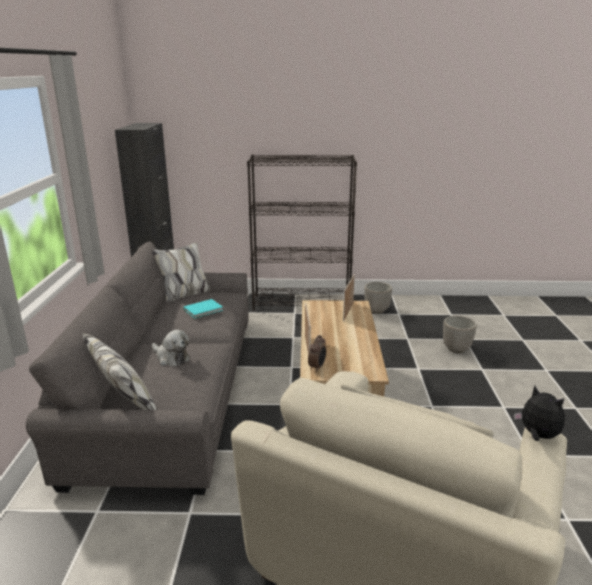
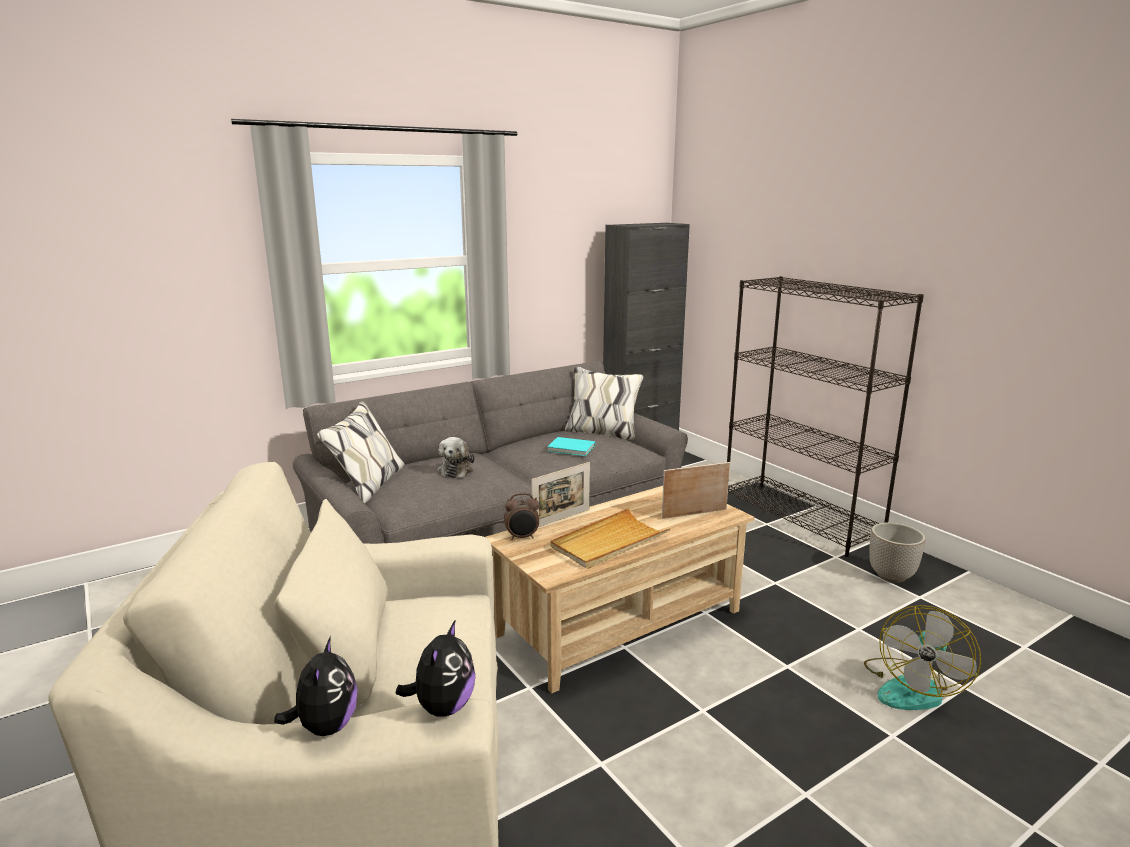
camera: 55 degrees right, 5 degrees down
planter [443,316,477,353] -> fan [864,605,981,710]
none -> plush toy [274,636,358,736]
none -> beige tray [551,508,671,569]

